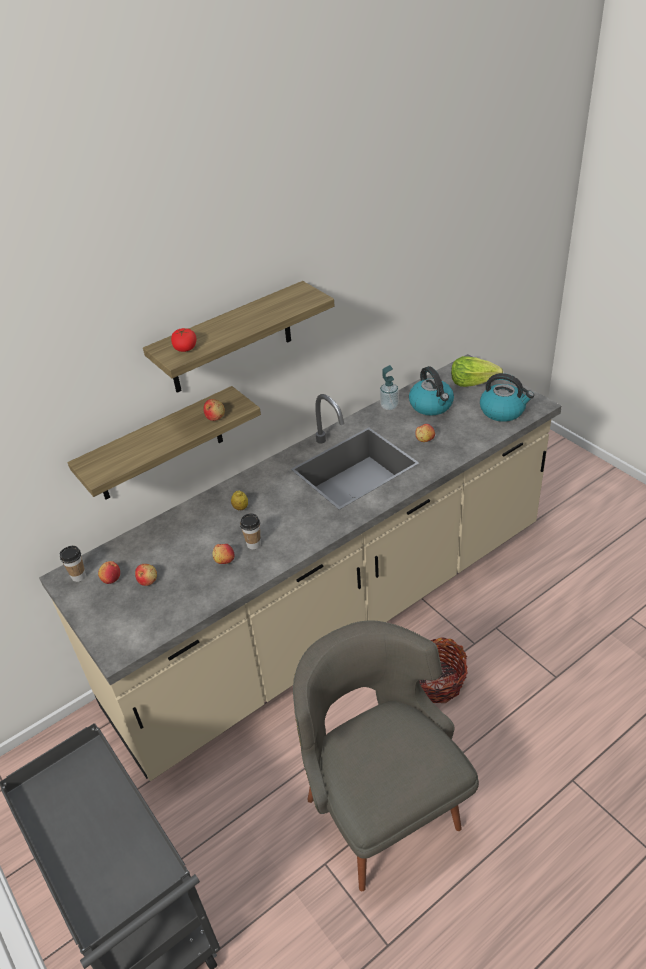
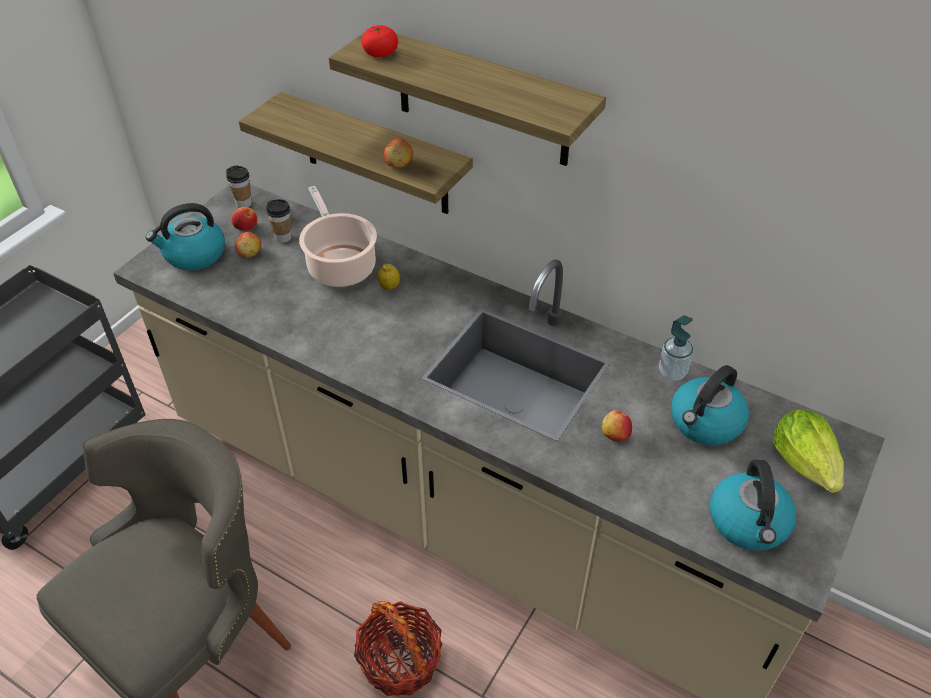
camera: 65 degrees right, 5 degrees up
apple [212,544,235,564] -> none
cup [240,513,261,549] -> cup moved to [266,199,291,243]
none -> kettle [146,203,225,271]
none -> cooking pot [299,186,377,287]

